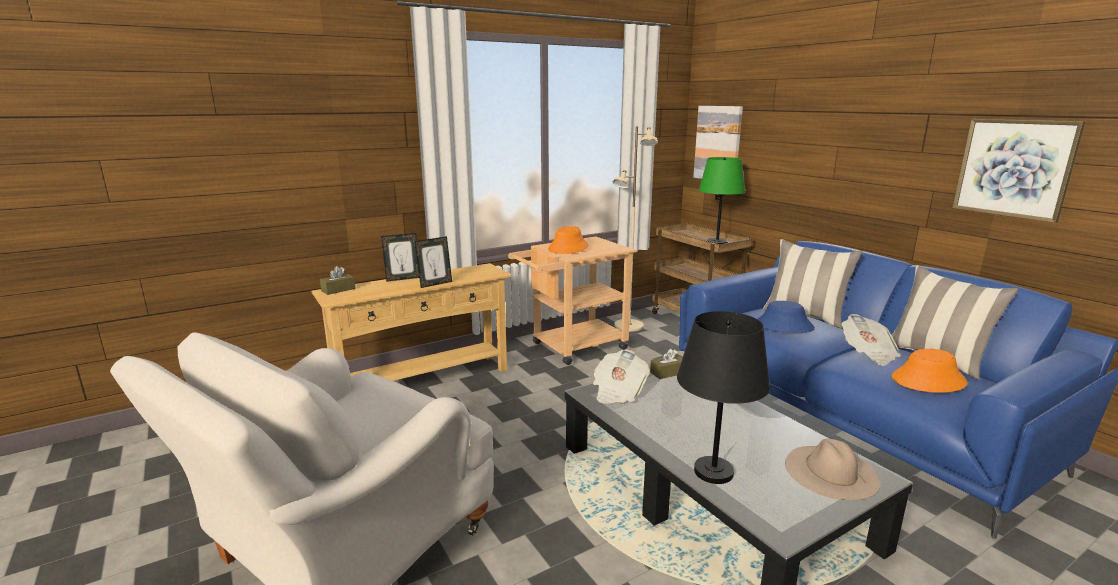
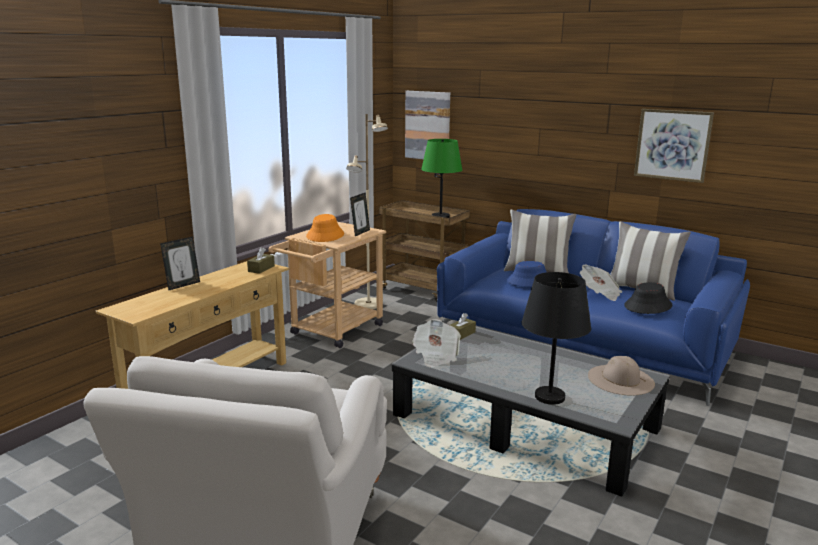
camera: 25 degrees left, 0 degrees up
brown tissue box [320,266,356,295] -> brown tissue box moved to [247,247,275,274]
picture frame [415,236,452,288] -> picture frame moved to [350,192,370,236]
orange hat [892,349,968,393] -> black hat [624,282,672,314]

